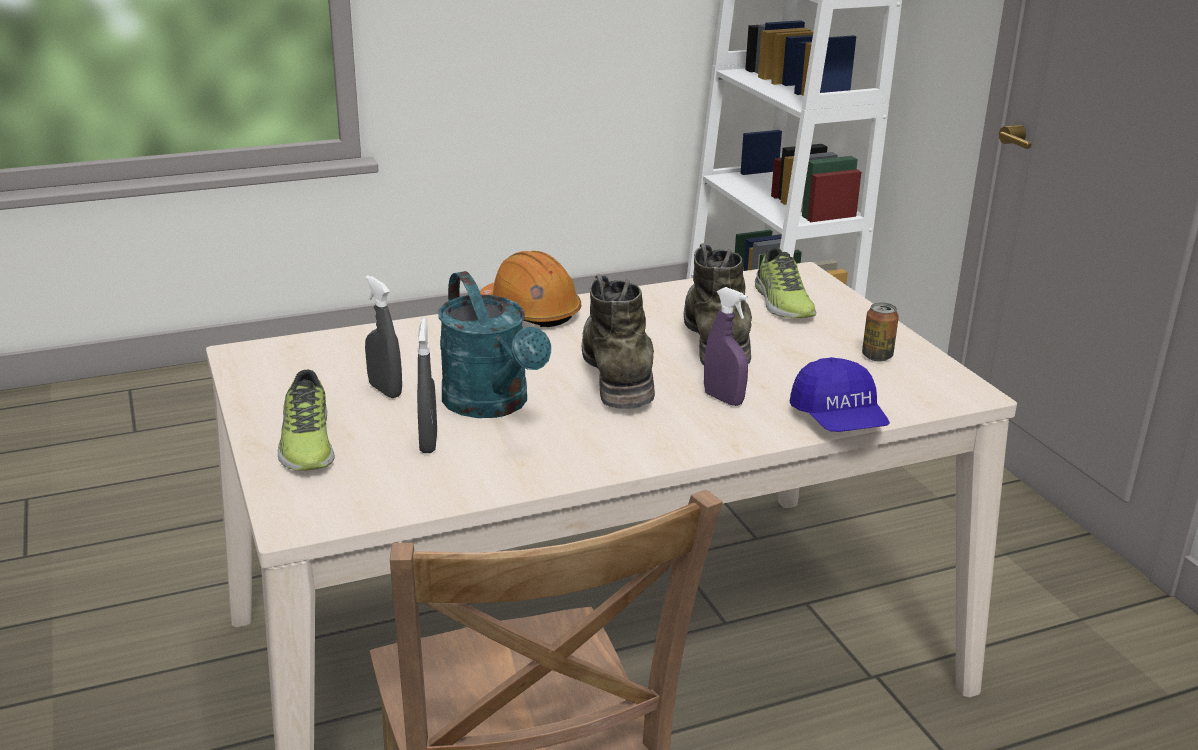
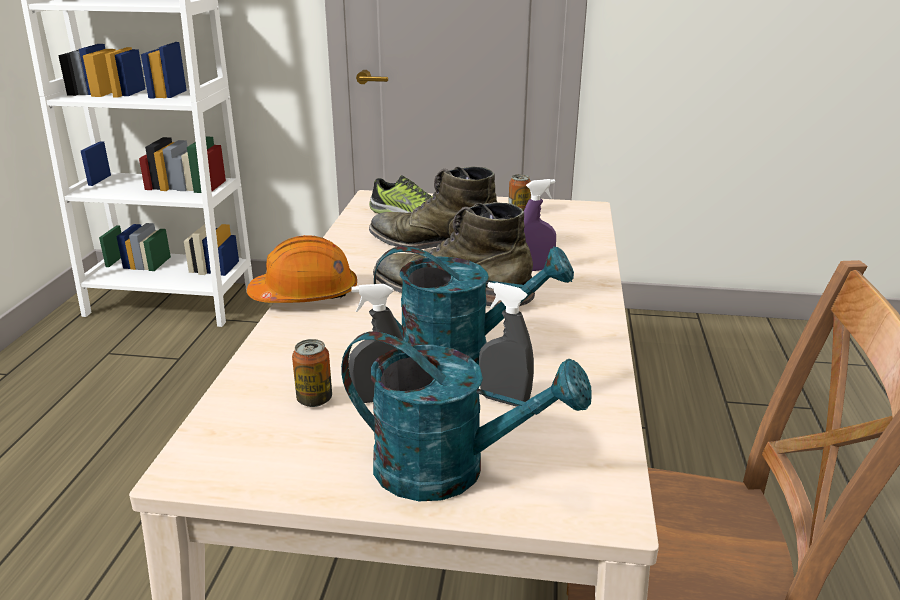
camera: 60 degrees left, 0 degrees up
shoe [278,370,334,471] -> turquoise watering can [341,331,592,501]
blue cap [790,357,890,432] -> none
none -> can [292,339,332,407]

